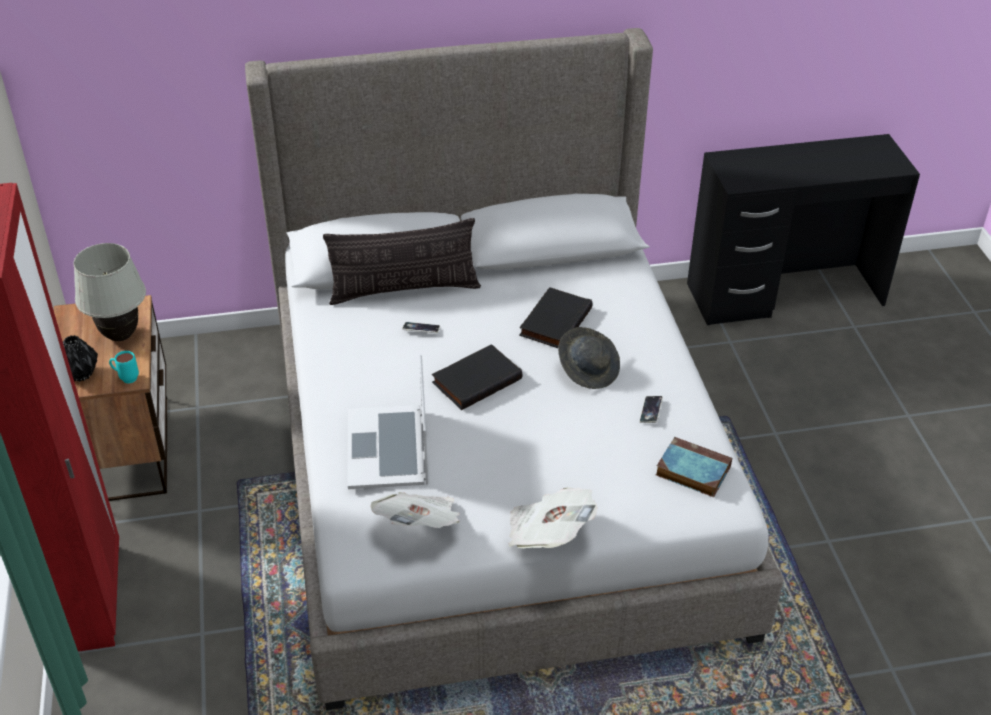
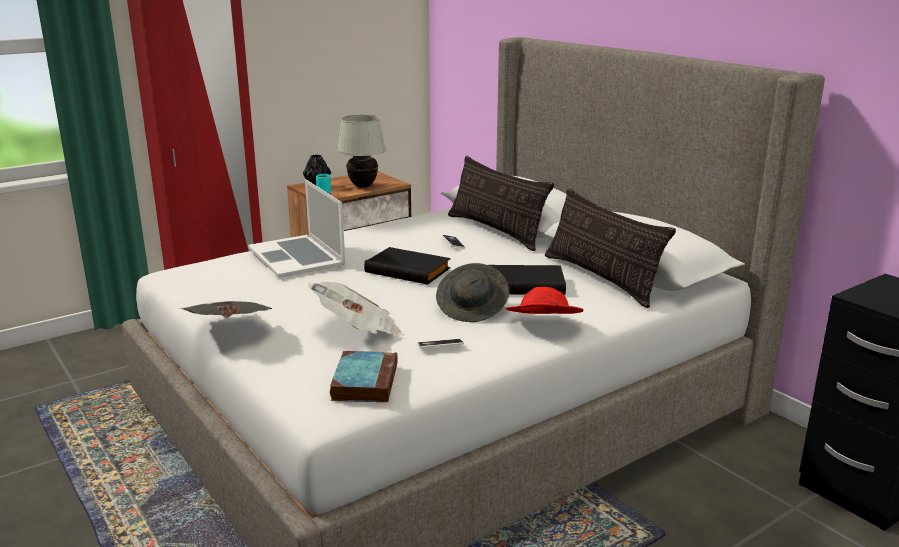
camera: 65 degrees right, 20 degrees down
laptop [348,354,429,489] -> laptop turned 90 degrees counterclockwise [248,179,345,278]
newspaper [371,492,460,528] -> newspaper moved to [308,282,404,336]
none -> red hat [505,287,584,314]
none -> pillow [545,188,676,308]

